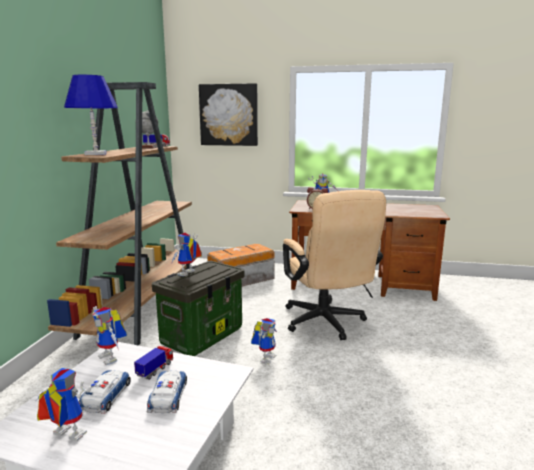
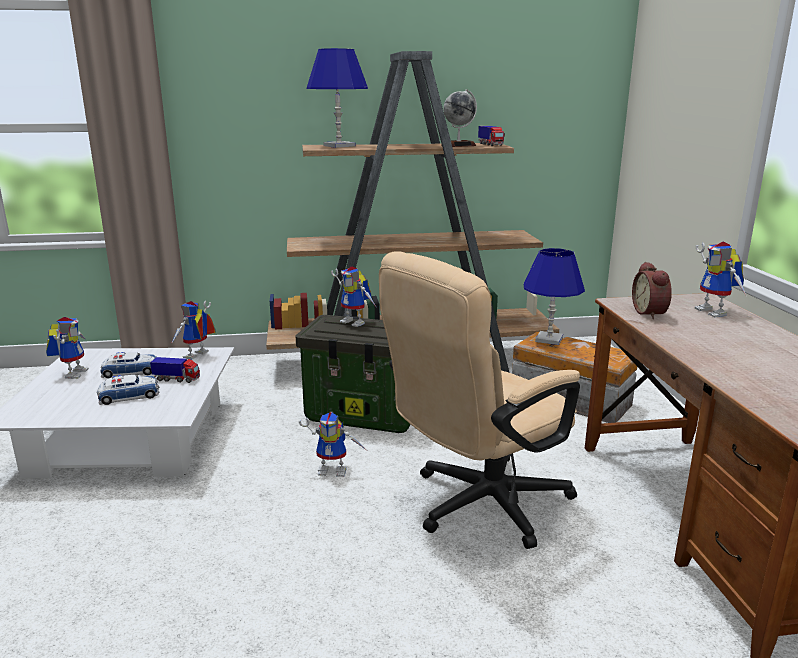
camera: 70 degrees right, 5 degrees up
toy robot [172,233,202,276] -> toy robot turned 150 degrees counterclockwise [331,266,376,327]
picture [199,83,258,146] -> none
none -> blue table lamp [524,248,585,345]

